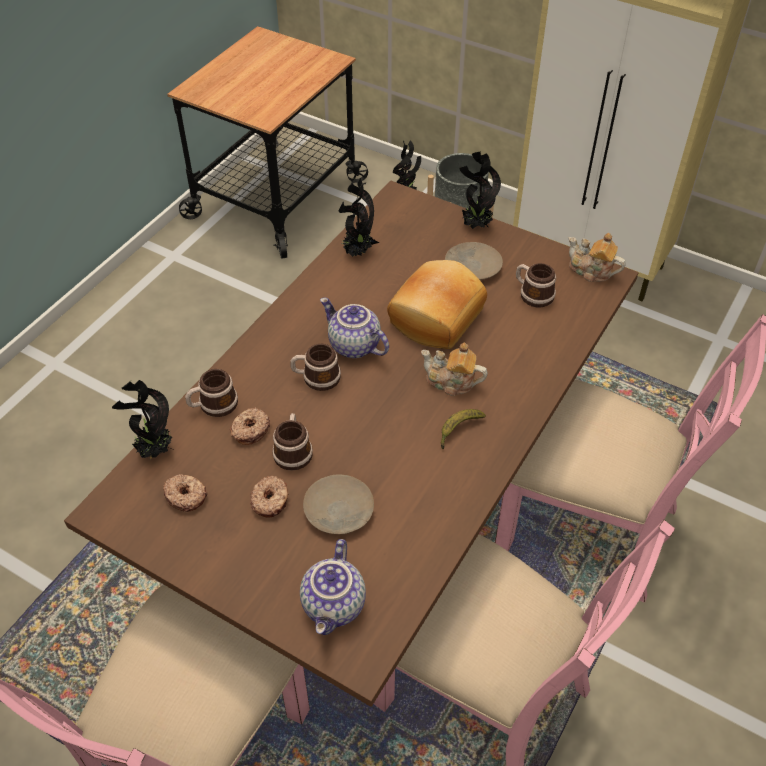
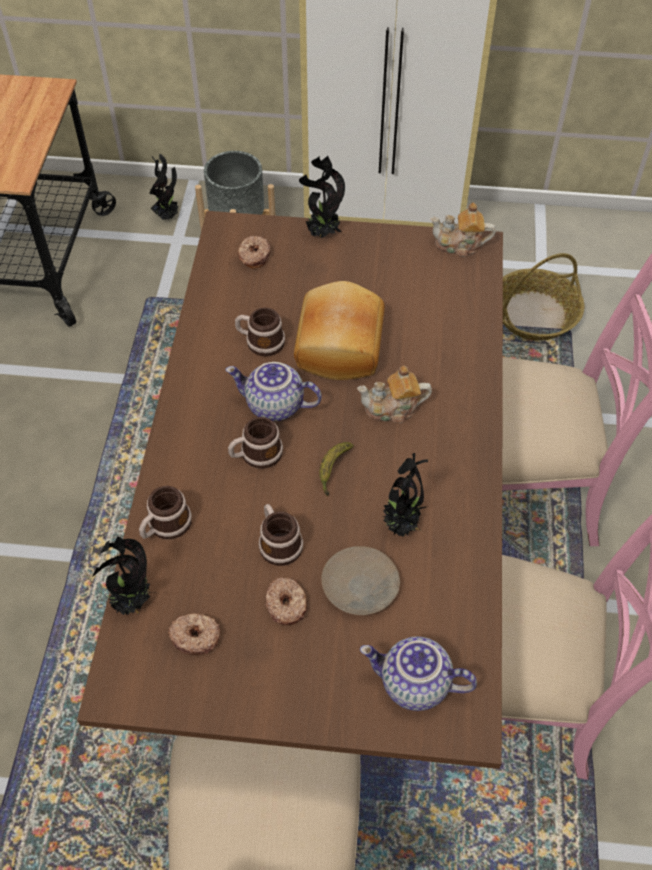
camera: 25 degrees left, 5 degrees up
donut [230,407,270,445] -> donut moved to [238,236,271,269]
teapot [300,539,366,635] -> teapot turned 120 degrees clockwise [360,636,477,711]
potted plant [339,177,379,257] -> potted plant moved to [382,453,428,537]
banana [441,409,486,449] -> banana moved to [319,442,354,496]
beige plate [445,242,503,280] -> none
mug [516,263,556,307] -> mug moved to [235,308,285,357]
none -> basket [503,253,584,341]

